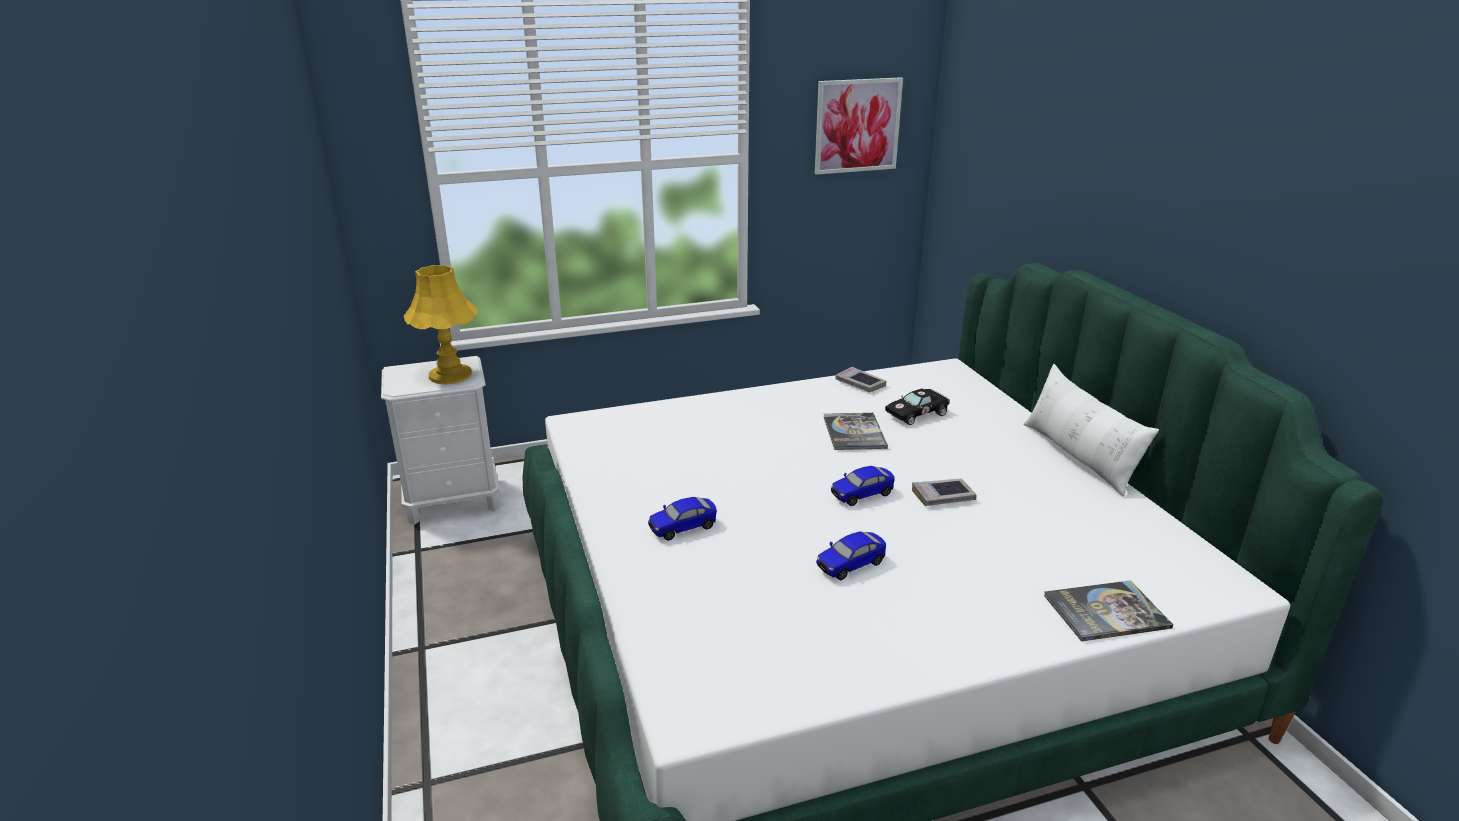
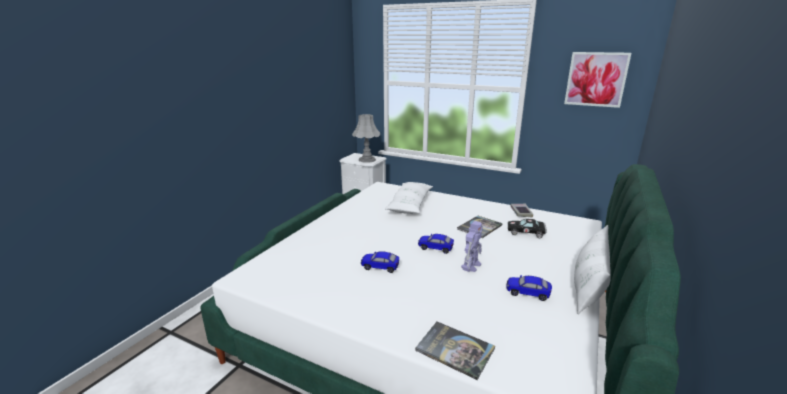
camera: 45 degrees right, 5 degrees down
yellow table lamp [404,265,477,384] -> grey table lamp [352,114,380,163]
toy car [648,497,717,541] -> toy car moved to [506,275,552,301]
book [912,479,976,506] -> toy robot [461,221,482,272]
none -> white pillow [385,182,433,214]

